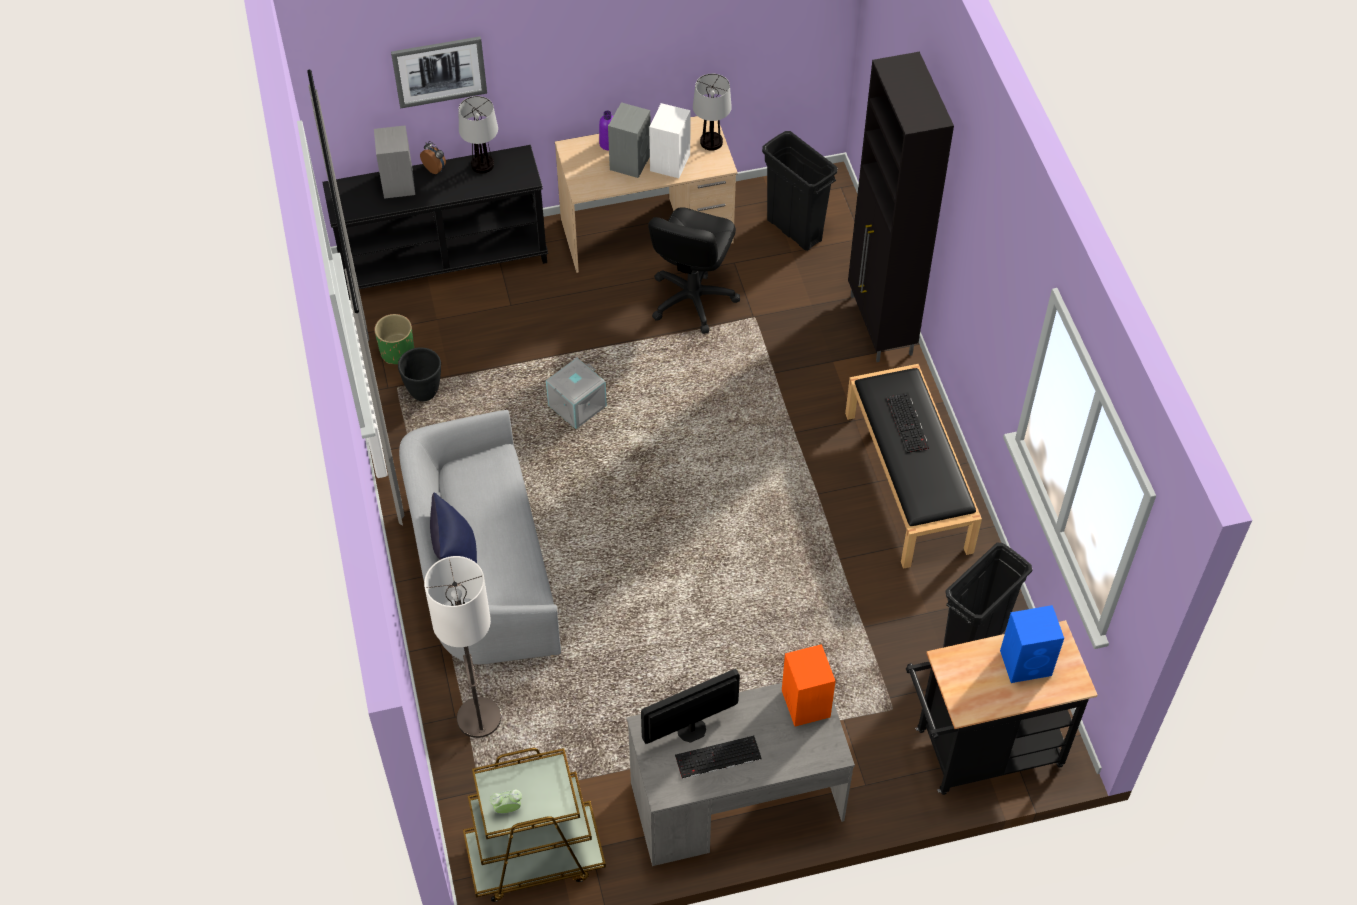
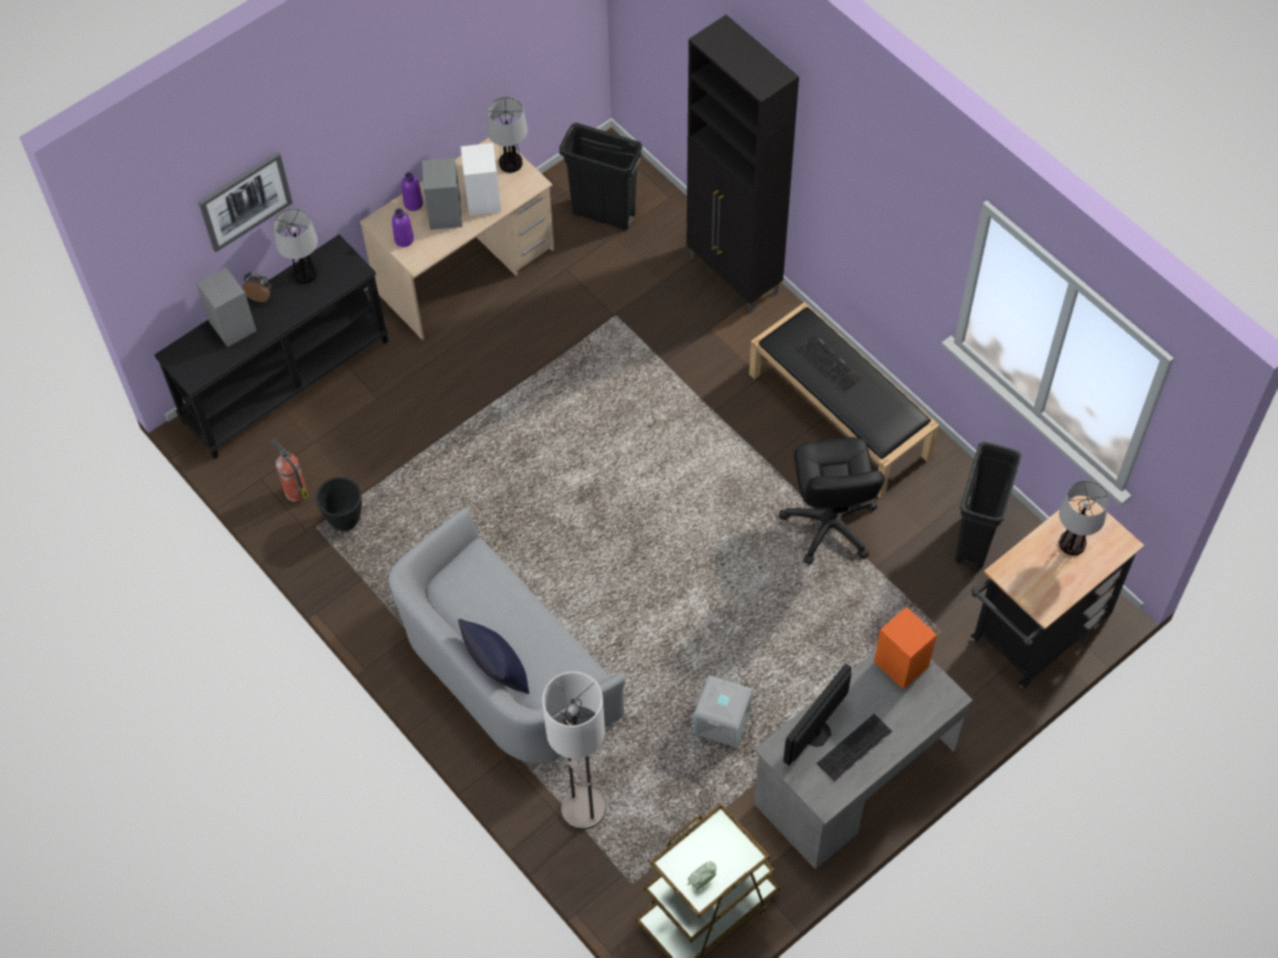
camera: 25 degrees left, 5 degrees up
green planter [374,314,414,364] -> fire extinguisher [271,439,309,502]
grey storage box [546,358,607,429] -> grey storage box moved to [693,675,753,748]
black office chair [648,207,740,334] -> black office chair moved to [779,437,885,565]
blue speaker [1000,605,1064,683] -> table lamp [1059,480,1109,555]
none -> purple bottle [392,208,414,247]

